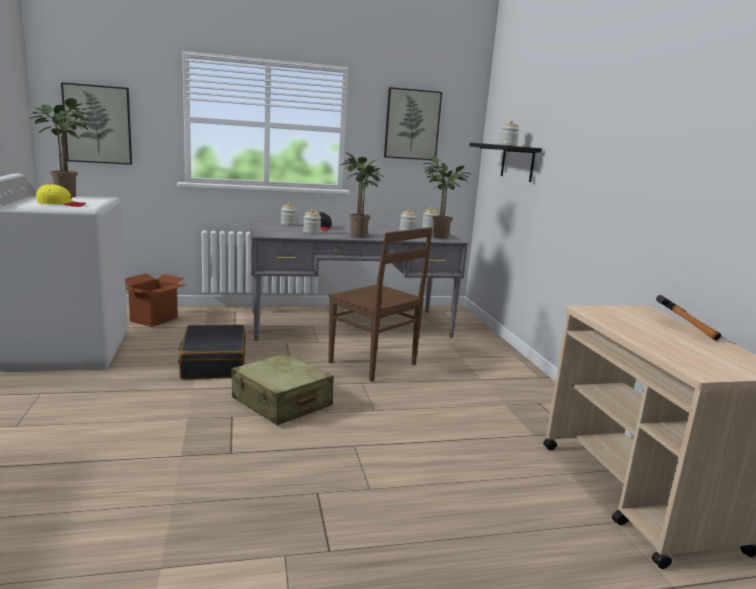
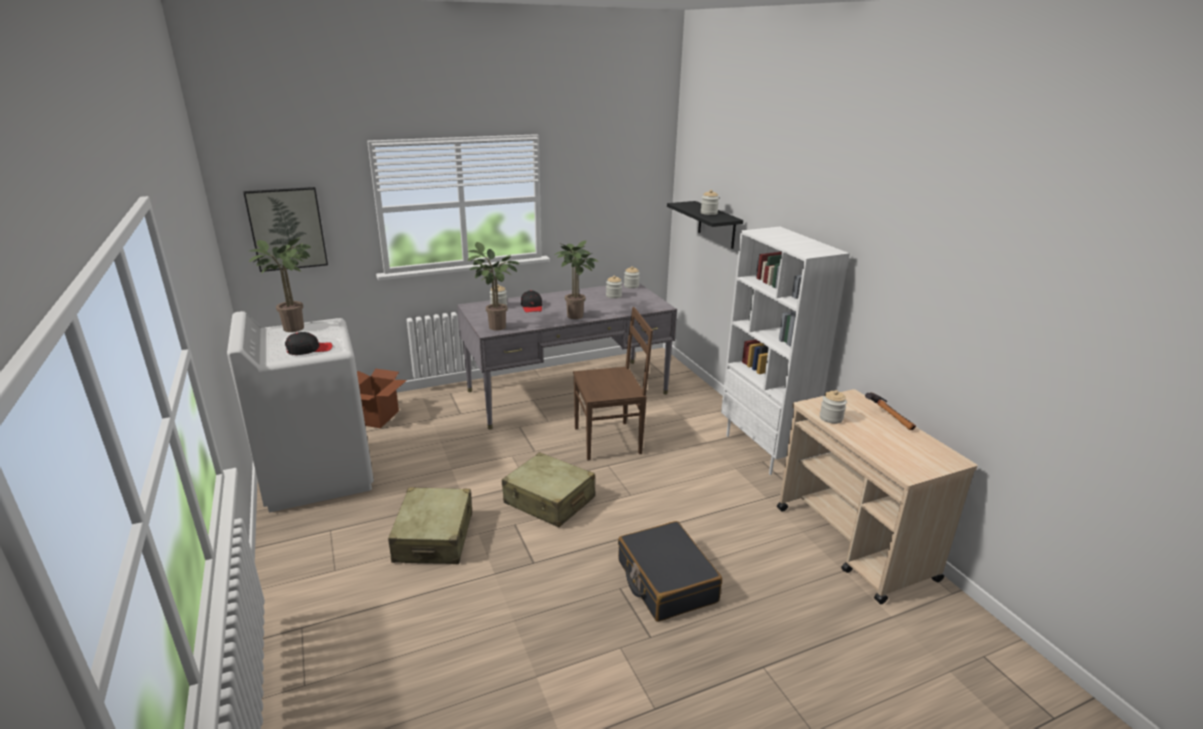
camera: 10 degrees left, 10 degrees up
yellow cap [36,184,86,207] -> black cap [285,332,333,355]
black suitcase [178,325,246,379] -> black suitcase moved to [618,521,722,622]
jar [303,209,321,234] -> jar moved to [820,390,847,424]
brown chair [328,227,432,382] -> brown chair turned 45 degrees counterclockwise [573,307,653,460]
picture [384,87,442,160] -> none
potted plant [423,156,471,239] -> potted plant moved to [467,242,519,331]
none -> beige suitcase [388,487,472,564]
none -> white bookcase [721,227,850,475]

